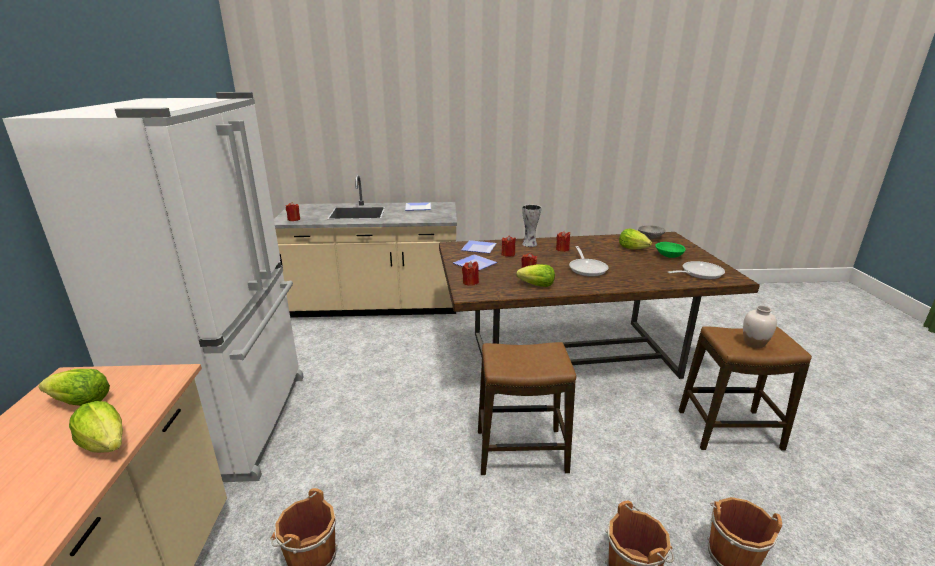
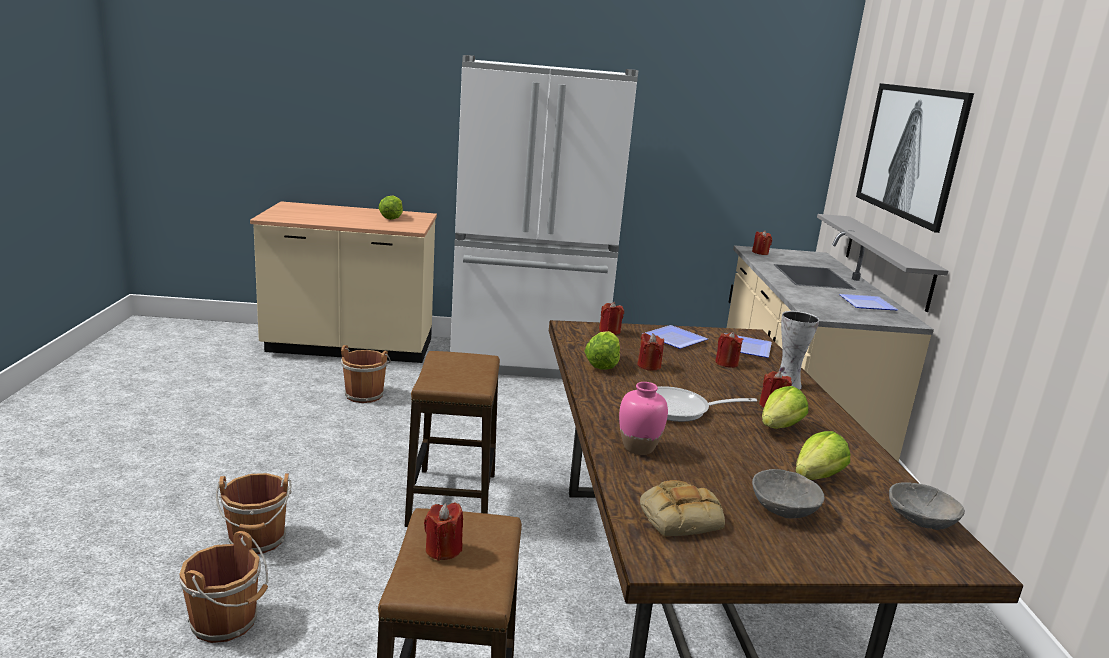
camera: 90 degrees right, 5 degrees down
lettuce [69,401,123,453] -> lettuce moved to [762,386,808,429]
green bowl [655,242,686,258] -> grey bowl [752,469,824,518]
frying pan [668,261,725,279] -> bread [640,480,725,536]
white vase [743,305,777,349] -> red candle [424,502,463,561]
none -> pink vase [619,382,668,455]
none -> grey shelf [817,214,948,312]
none -> picture [856,83,974,233]

